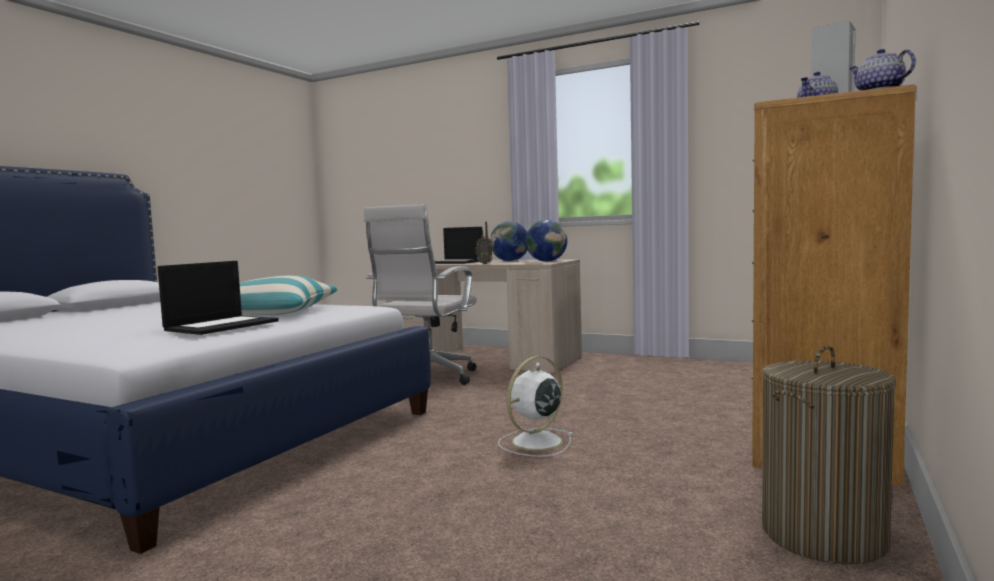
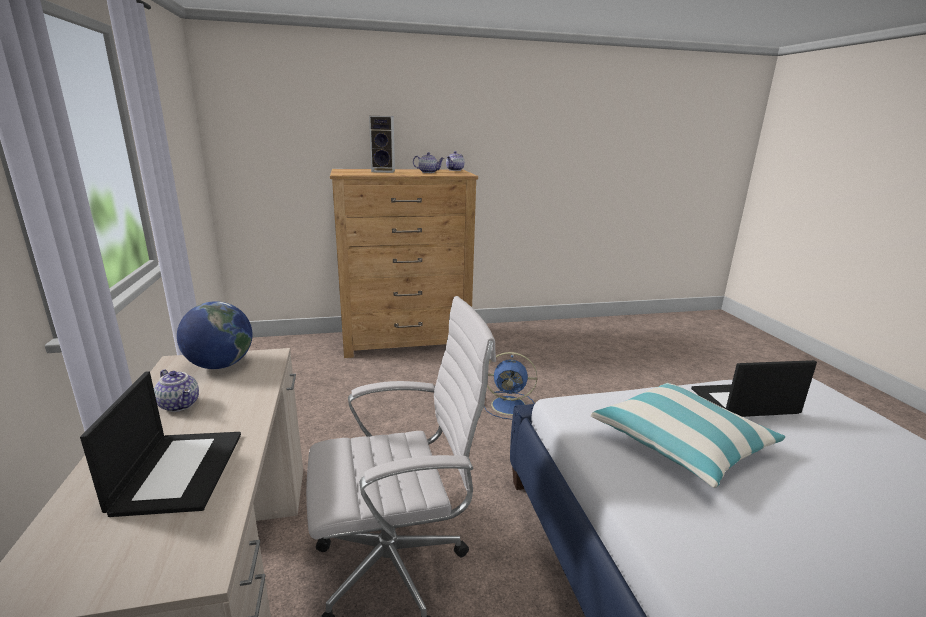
camera: 130 degrees left, 15 degrees up
radio [475,222,492,264] -> none
globe [490,221,527,261] -> teapot [154,369,199,412]
white fan [498,356,573,457] -> blue fan [484,352,537,420]
laundry basket [762,346,896,564] -> none

